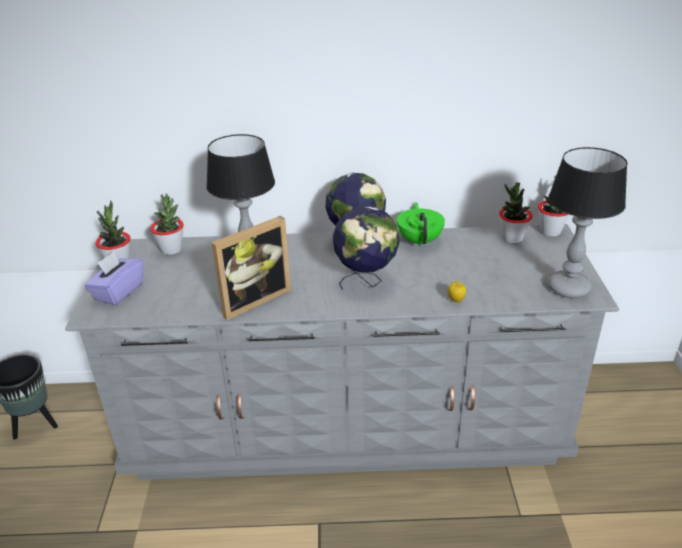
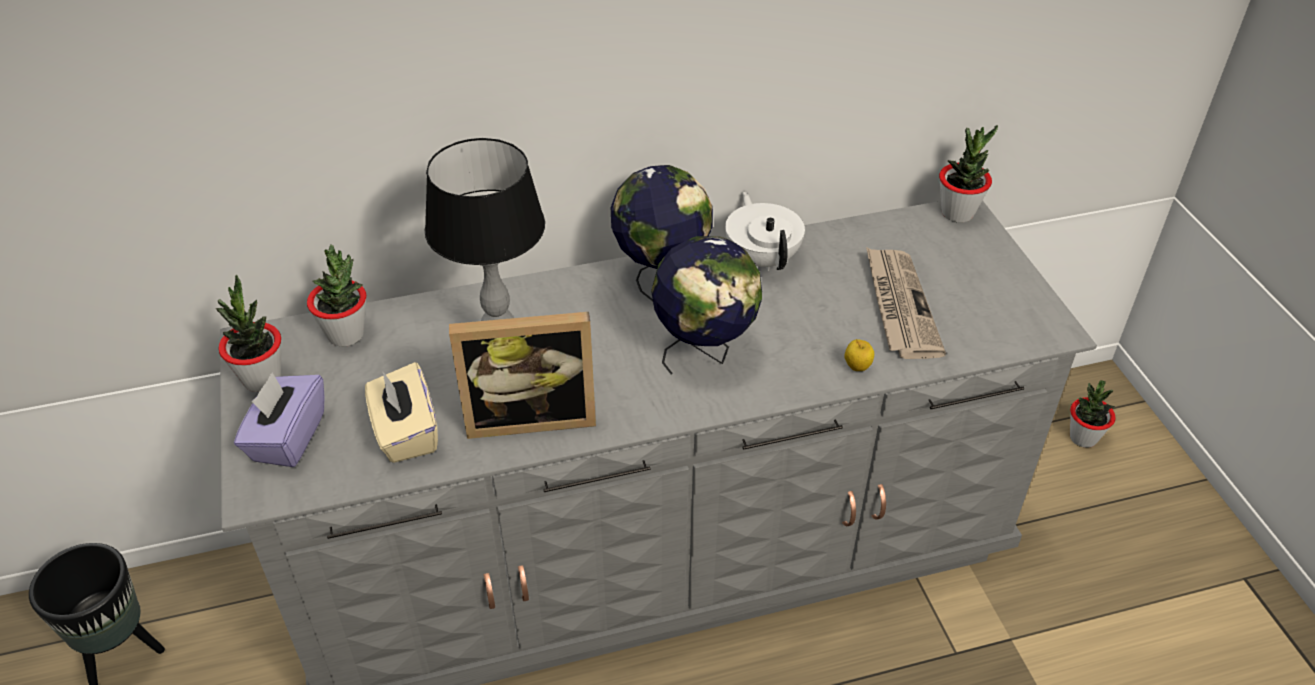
camera: 15 degrees left, 10 degrees up
picture frame [211,216,291,320] -> picture frame turned 45 degrees clockwise [449,312,596,439]
green teapot [397,202,445,247] -> white teapot [725,191,805,271]
potted plant [499,182,533,243] -> potted plant moved to [1070,380,1115,448]
table lamp [548,147,628,298] -> none
none -> beige tissue box [365,362,438,463]
none -> newspaper [866,247,946,359]

